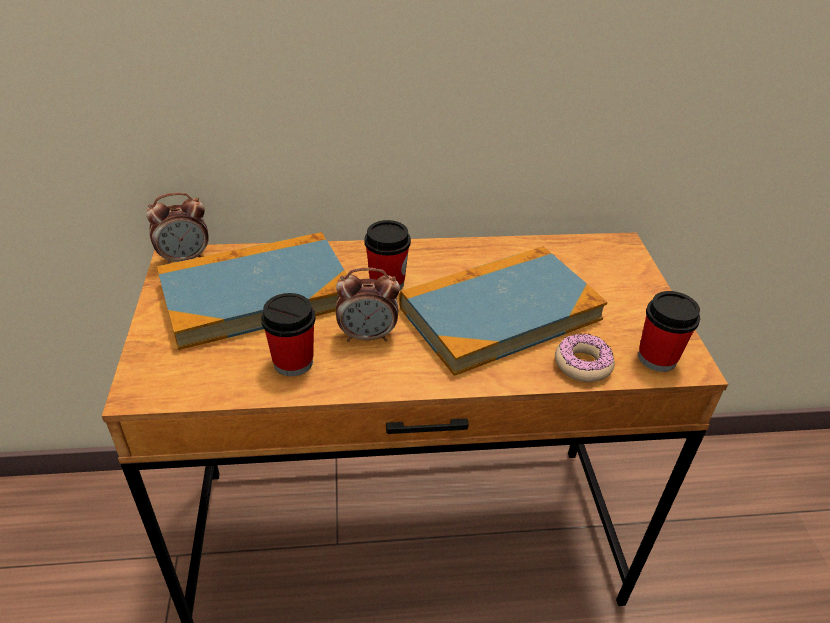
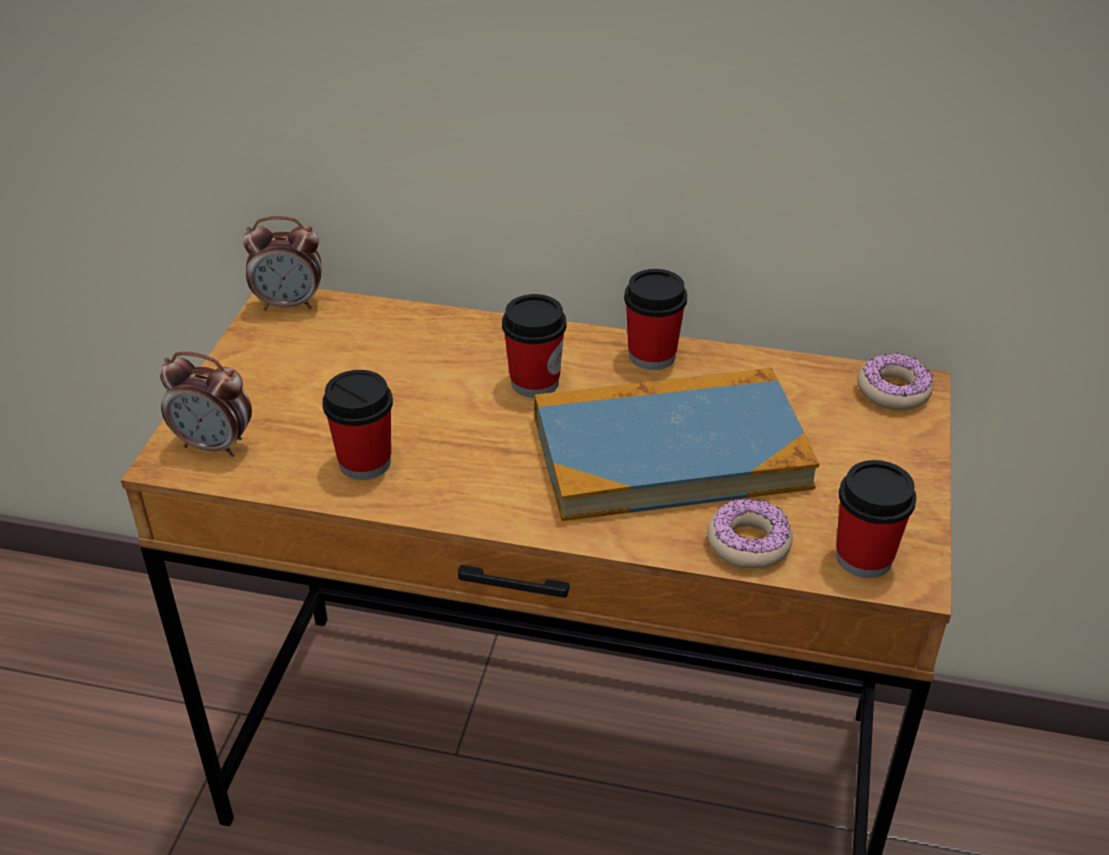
camera: 20 degrees right, 0 degrees up
book [157,232,347,350] -> none
alarm clock [336,268,400,342] -> alarm clock moved to [160,351,252,457]
none -> cup [624,269,687,370]
none -> donut [857,353,933,410]

